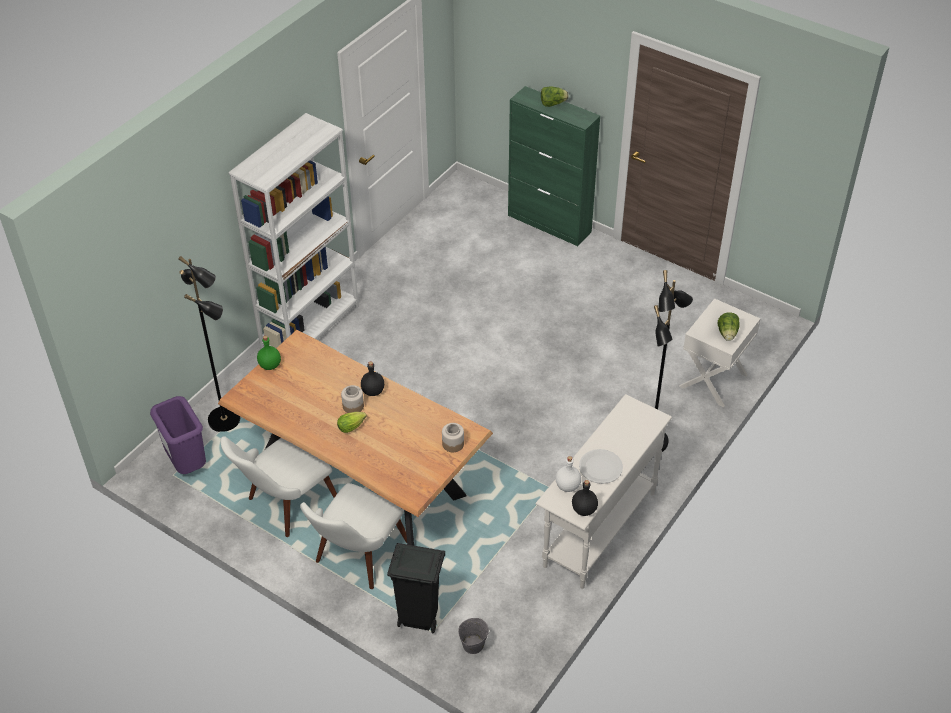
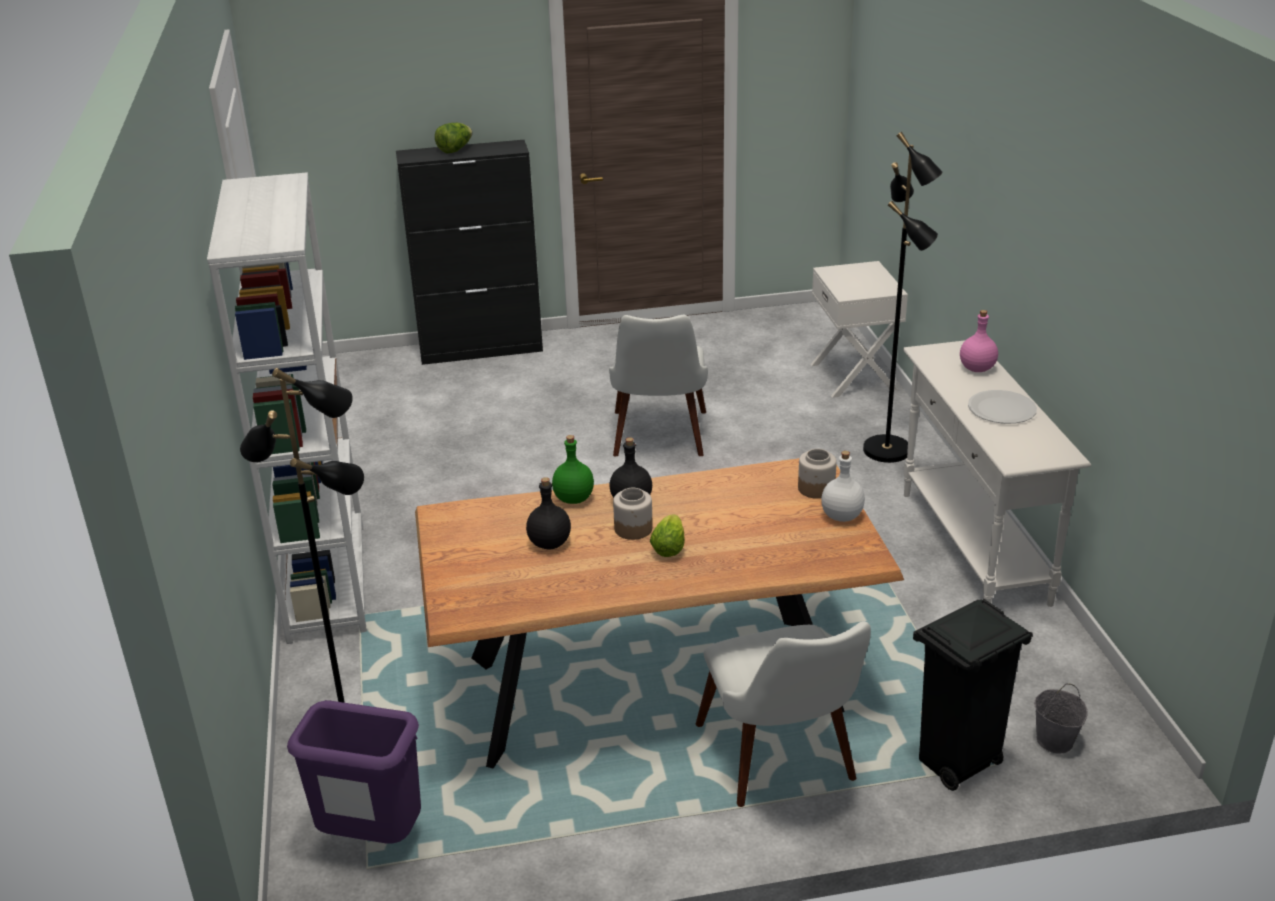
camera: 45 degrees left, 15 degrees down
white chair [220,436,337,537] -> white chair moved to [609,315,708,456]
green bottle [257,336,281,370] -> green bottle moved to [552,435,594,504]
green cabinet [508,86,600,246] -> black cabinet [396,140,543,365]
white bottle [555,456,581,492] -> white bottle moved to [821,451,865,522]
black bottle [572,480,598,516] -> black bottle moved to [526,477,571,549]
lettuce [718,312,740,341] -> none
none -> pink bottle [960,310,998,372]

